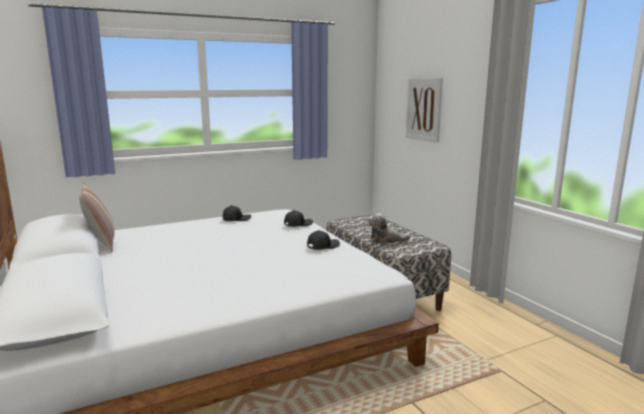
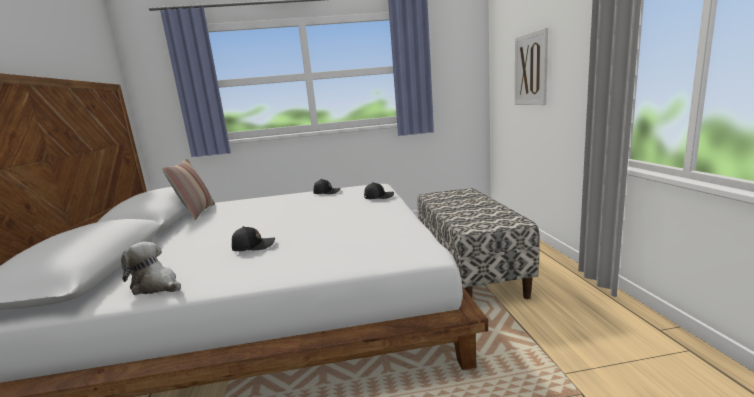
camera: 20 degrees right, 0 degrees up
black cap [307,230,340,250] -> black cap moved to [232,226,275,251]
plush toy [369,213,410,244] -> plush toy moved to [121,242,181,295]

